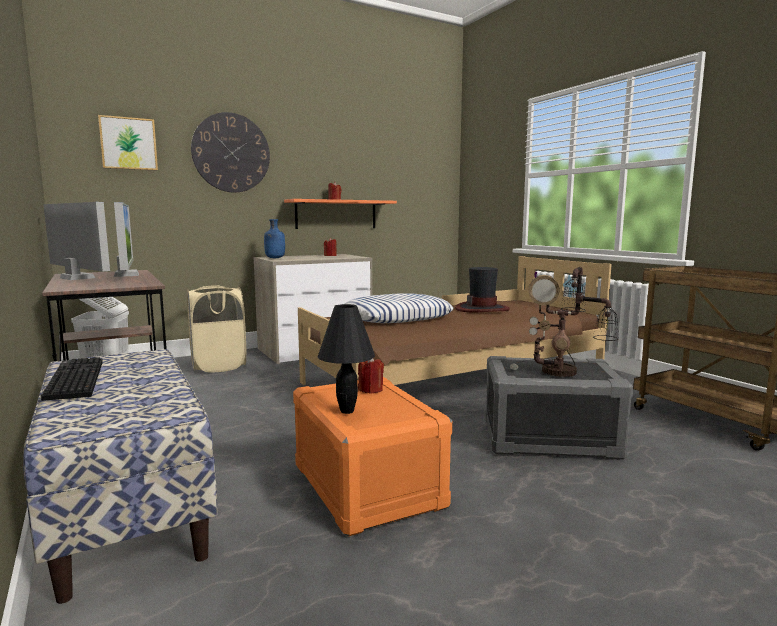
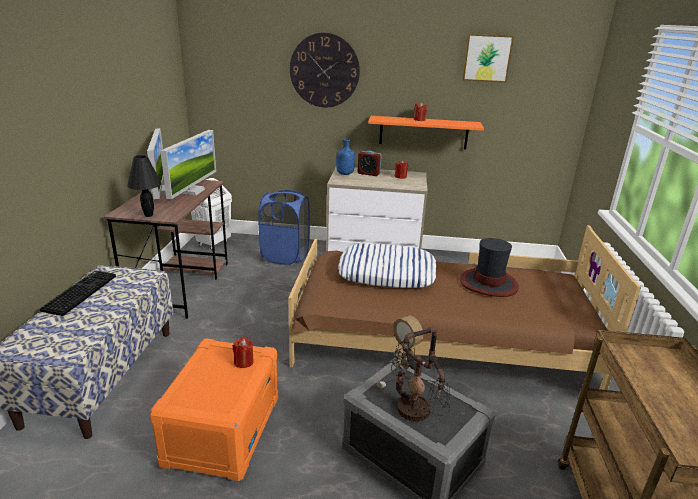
camera: 35 degrees right, 15 degrees up
picture [98,115,158,171] -> picture moved to [462,34,514,83]
beige laundry basket [187,285,246,373] -> blue laundry basket [258,190,310,265]
black table lamp [318,304,375,414] -> black table lamp moved to [127,155,162,217]
none -> alarm clock [358,151,381,176]

